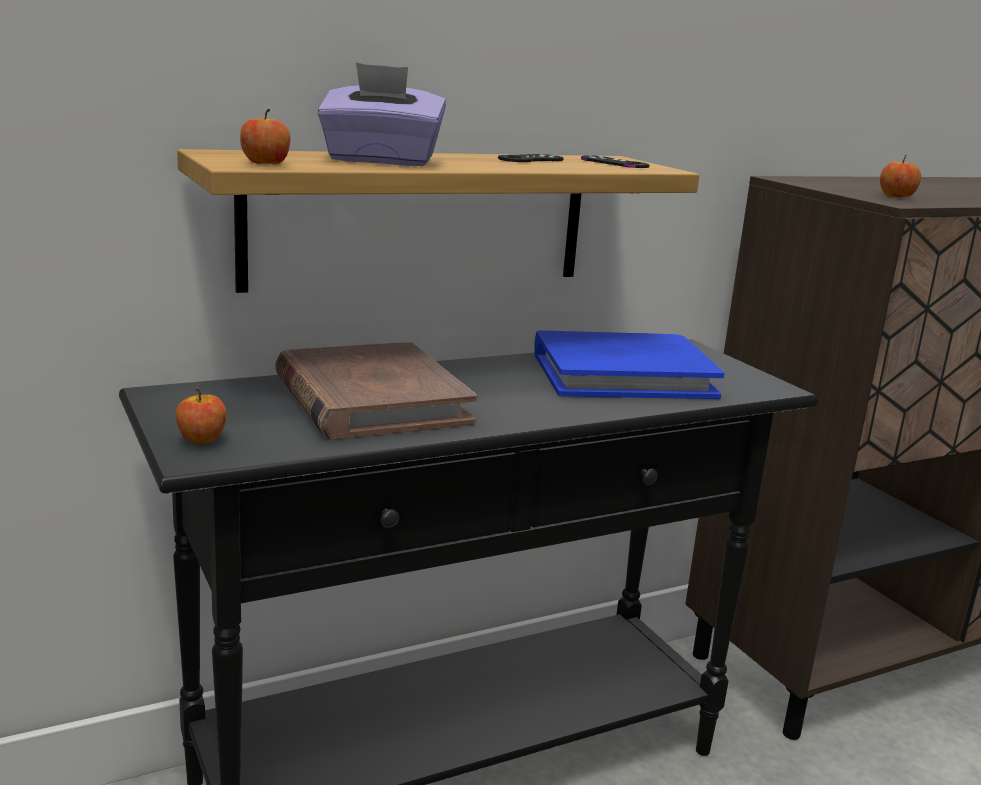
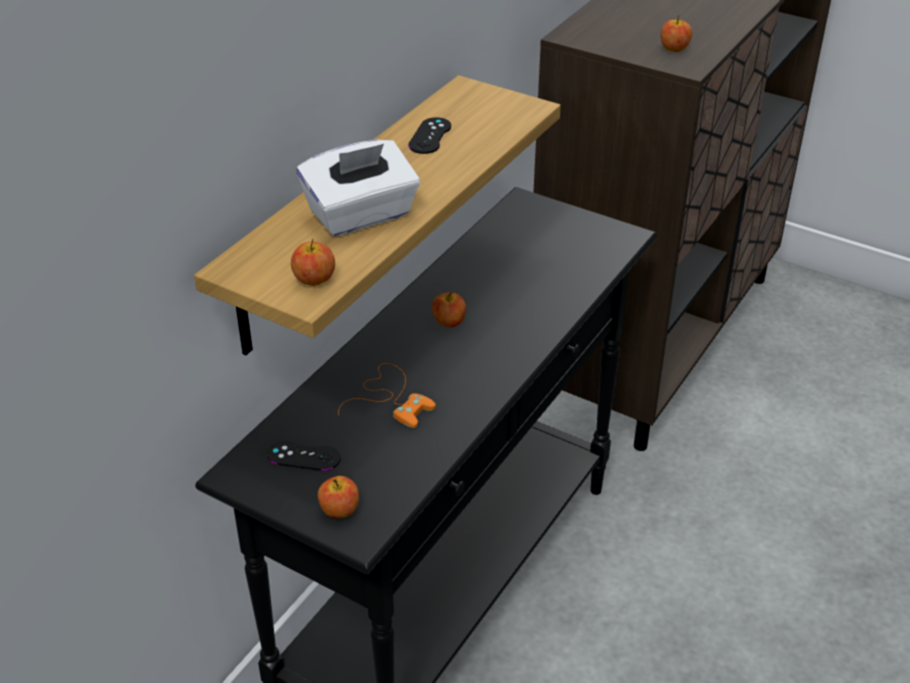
camera: 30 degrees left, 20 degrees up
brown book [276,342,477,440] -> orange game controller [338,363,436,428]
purple tissue box [318,62,446,166] -> white tissue box [297,140,420,236]
blue book [534,330,724,399] -> none
black game controller [581,155,649,168] -> black game controller moved to [267,441,341,471]
none -> apple [432,292,466,327]

